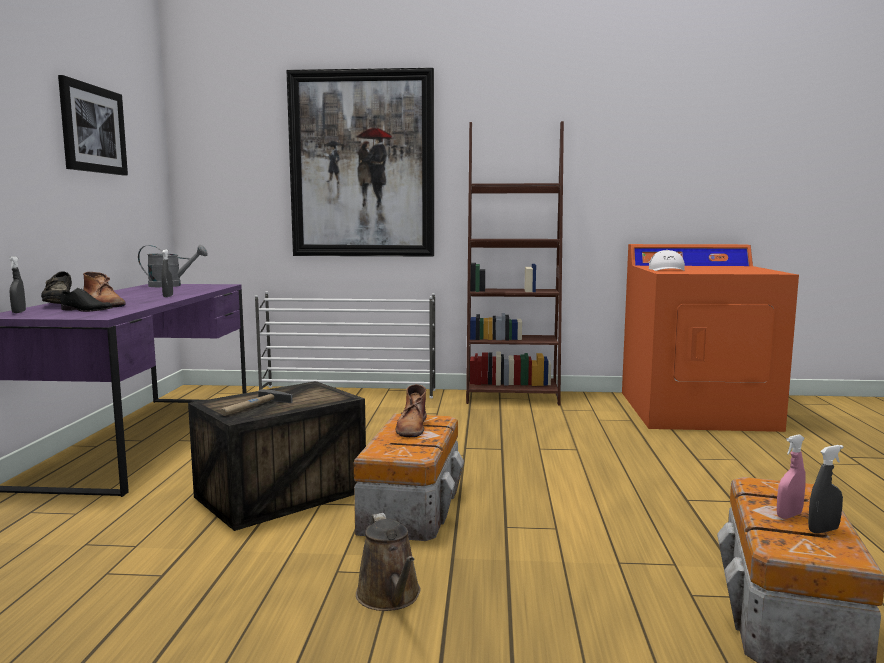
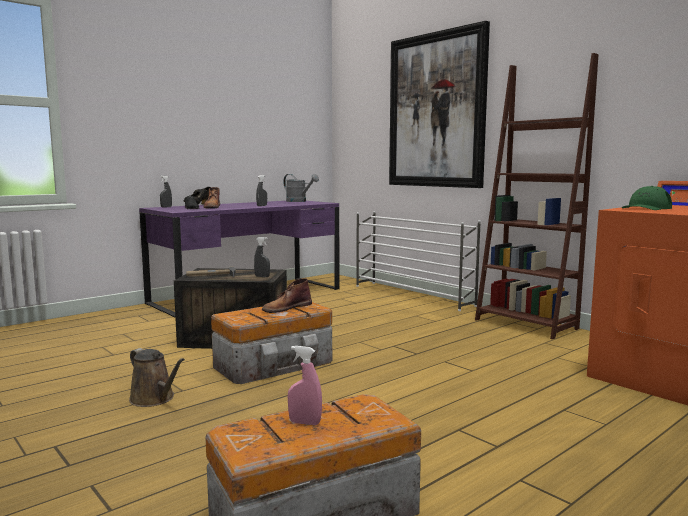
camera: 45 degrees right, 0 degrees up
picture [58,75,128,175] -> none
brown watering can [356,513,421,611] -> brown watering can turned 75 degrees counterclockwise [129,348,185,407]
white cap [649,250,685,271] -> green cap [621,186,672,210]
grey spray bottle [808,445,844,534] -> grey spray bottle moved to [254,237,270,277]

